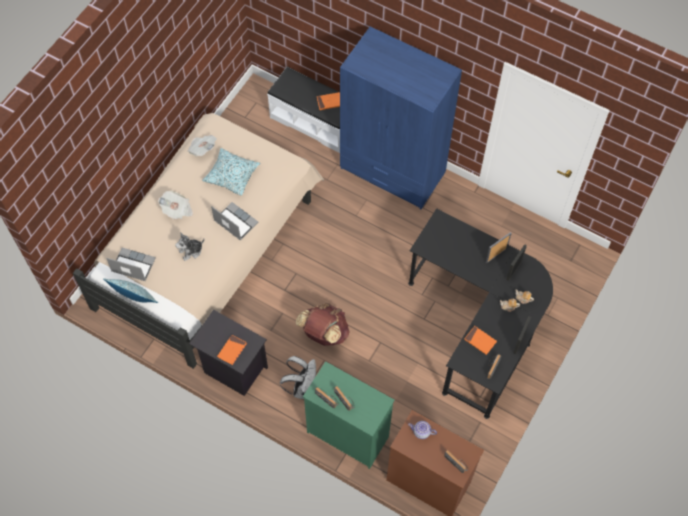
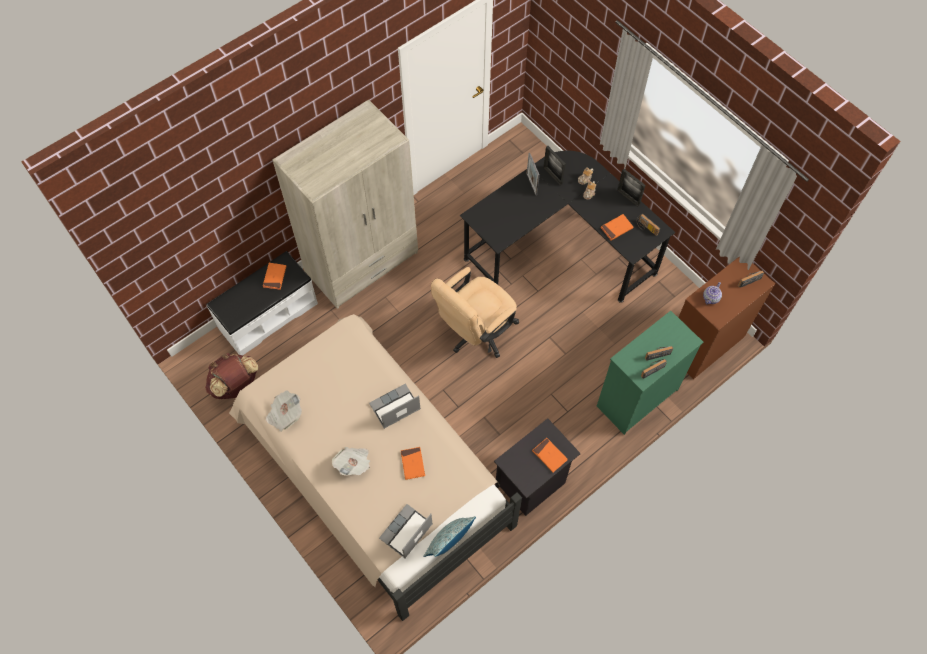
camera: 70 degrees left, 0 degrees up
plush toy [175,232,205,261] -> orange book [401,447,425,480]
pillow [202,148,260,196] -> none
white backpack [280,356,316,399] -> none
brown backpack [296,303,350,346] -> brown backpack moved to [205,353,258,399]
blue wardrobe [340,26,462,209] -> beige wardrobe [273,99,418,309]
none -> beige office chair [431,267,519,358]

